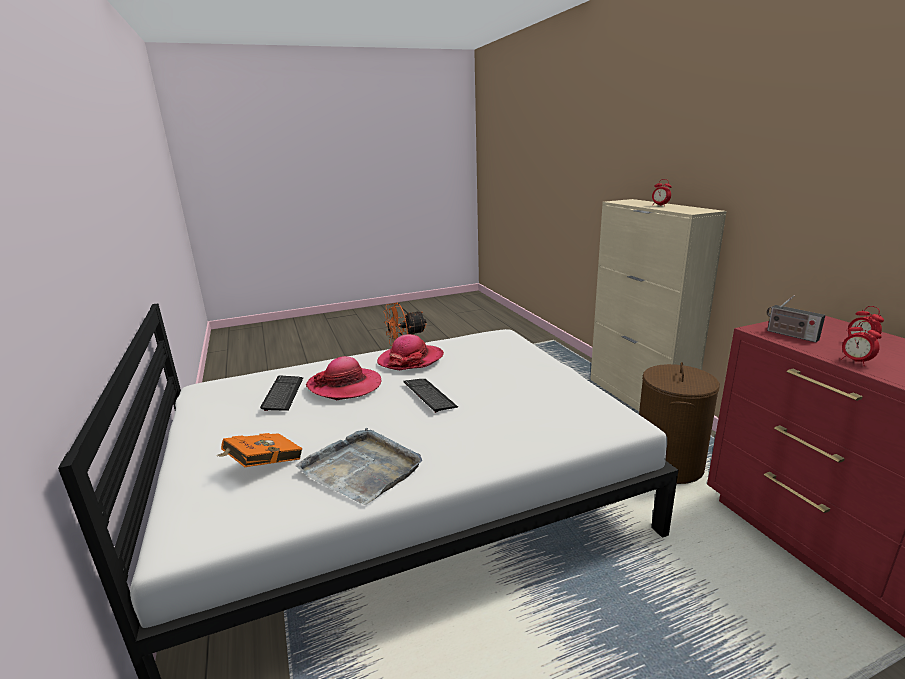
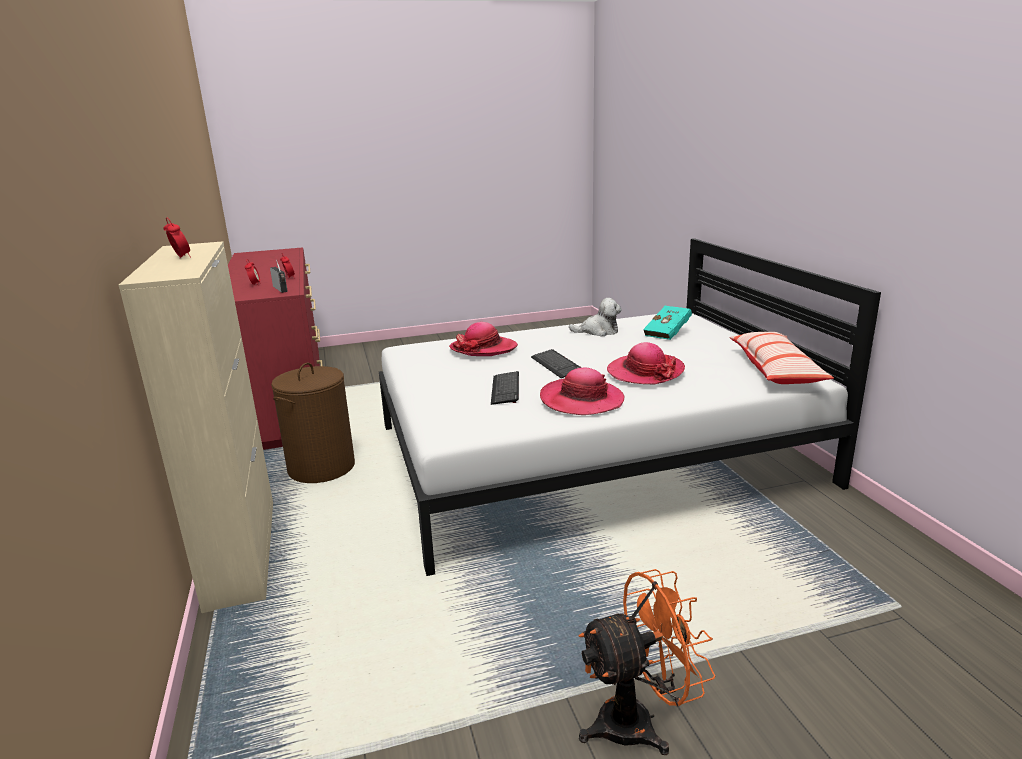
camera: 175 degrees left, 0 degrees up
orange book [218,433,303,467] -> turquoise book [643,306,692,340]
keyboard [260,376,303,411] -> keyboard moved to [491,371,519,405]
grey tray [296,428,422,505] -> plush toy [569,298,622,337]
none -> hat [449,322,518,356]
none -> pillow [729,332,834,384]

